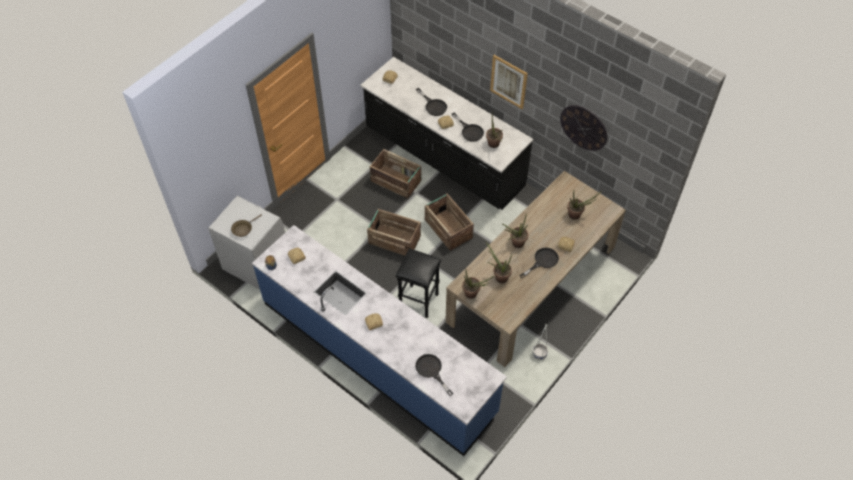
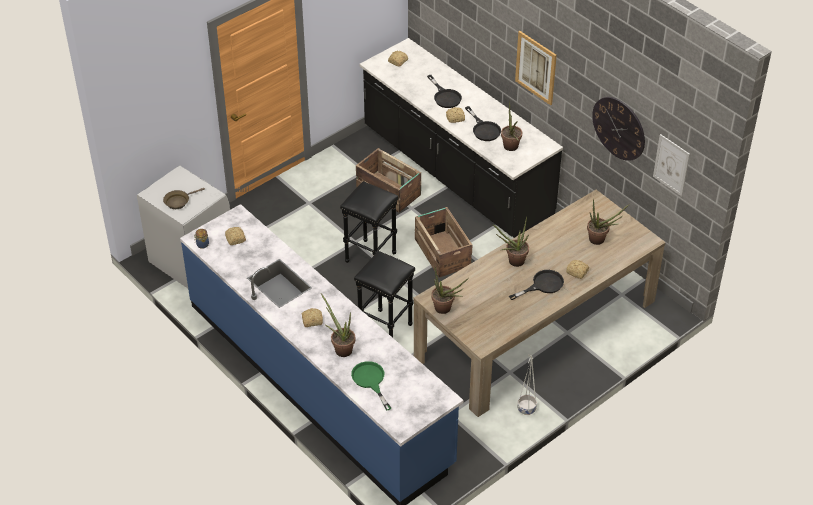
camera: 10 degrees right, 10 degrees down
crate [367,209,421,256] -> black stool [340,181,398,263]
black frying pan [415,354,454,396] -> green frying pan [351,361,391,411]
potted plant [485,241,512,283] -> potted plant moved to [321,294,355,357]
none -> picture [653,134,690,196]

